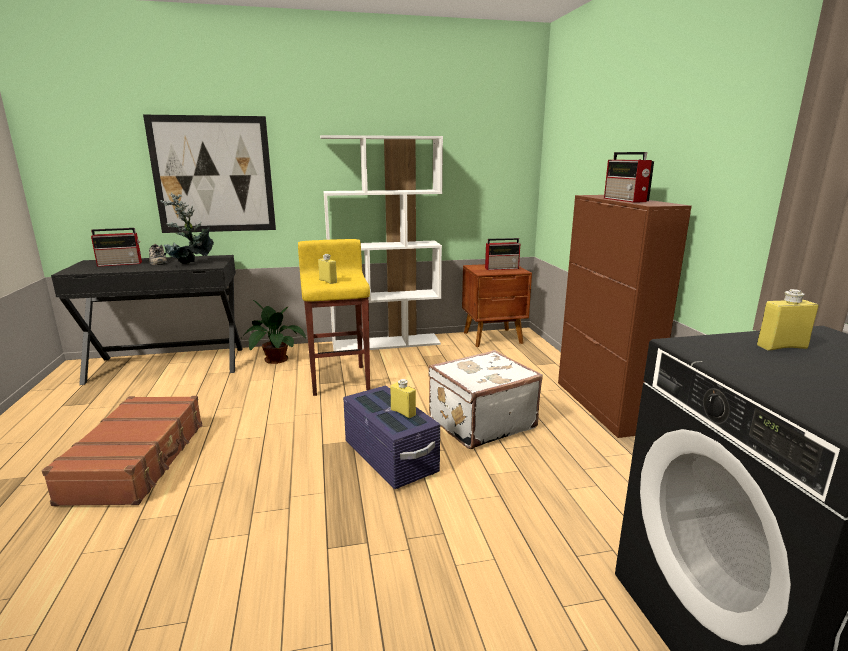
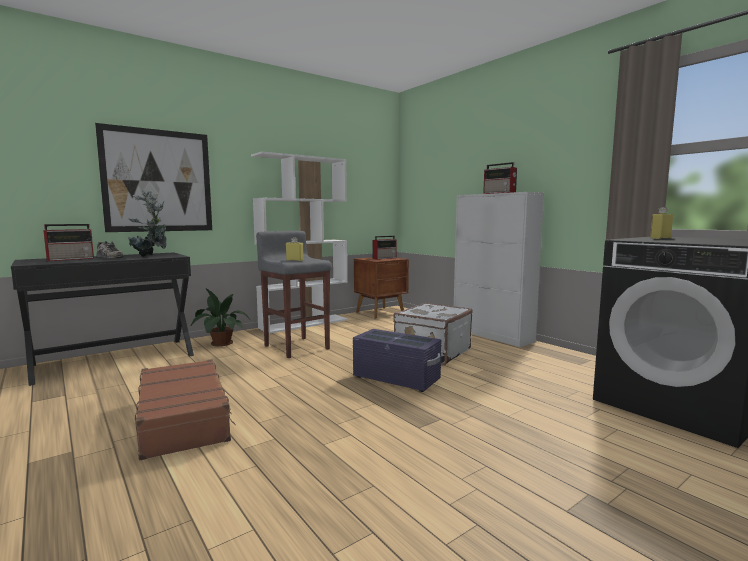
camera: 25 degrees left, 10 degrees down
yellow stool [298,239,370,396] -> grey stool [256,231,331,358]
yellow bottle [390,379,416,418] -> none
brown cabinet [558,195,692,438] -> white cabinet [454,192,544,347]

